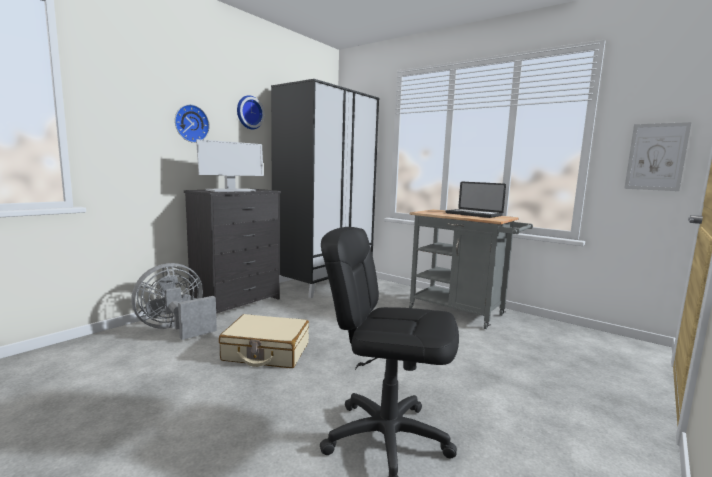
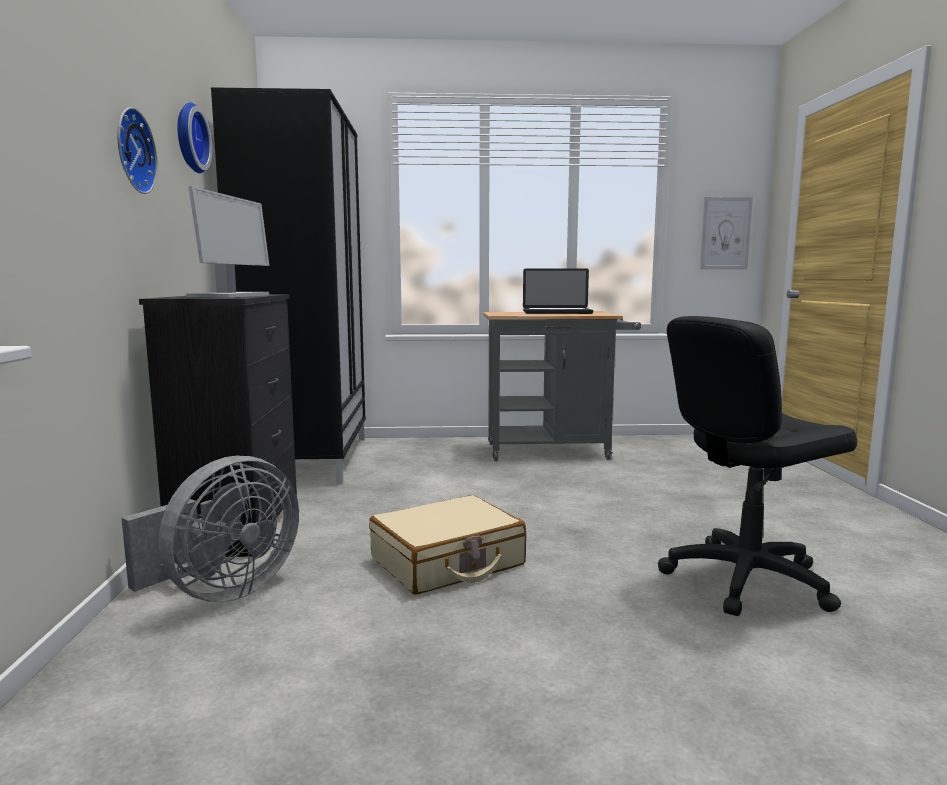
camera: 40 degrees left, 0 degrees up
grey fan [131,263,217,340] -> grey fan turned 150 degrees counterclockwise [121,455,299,602]

